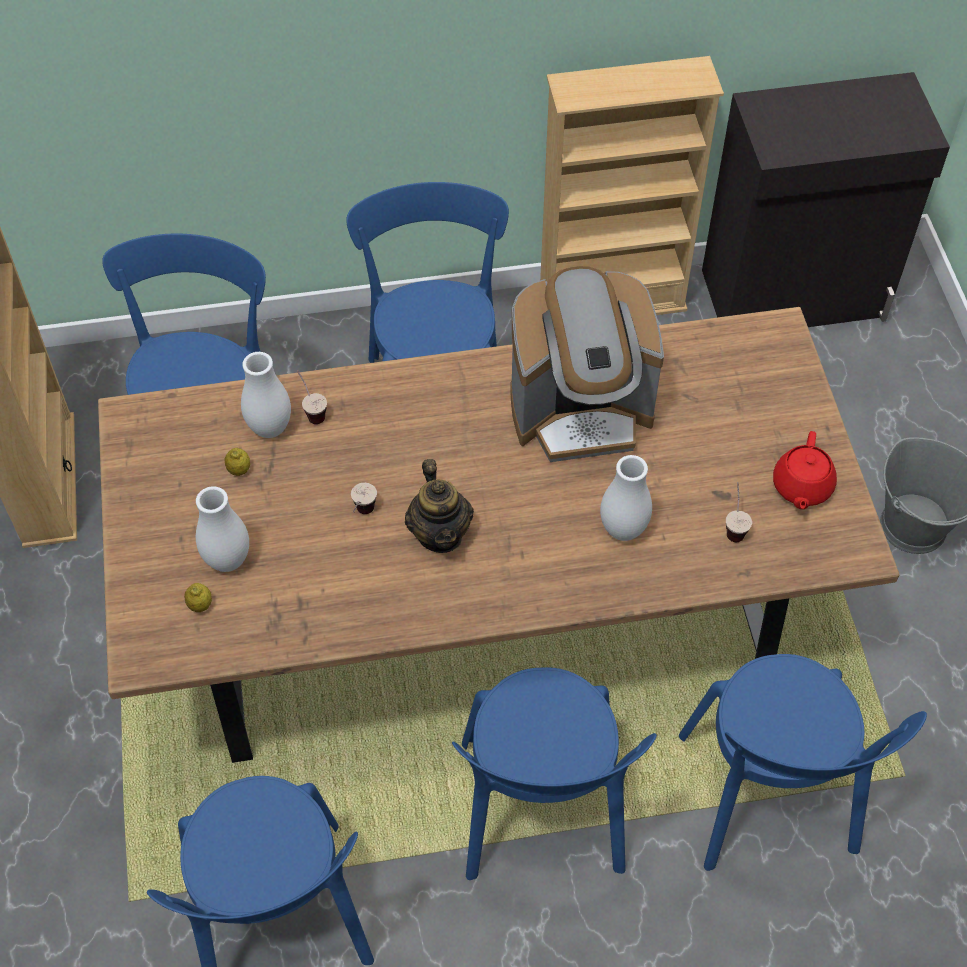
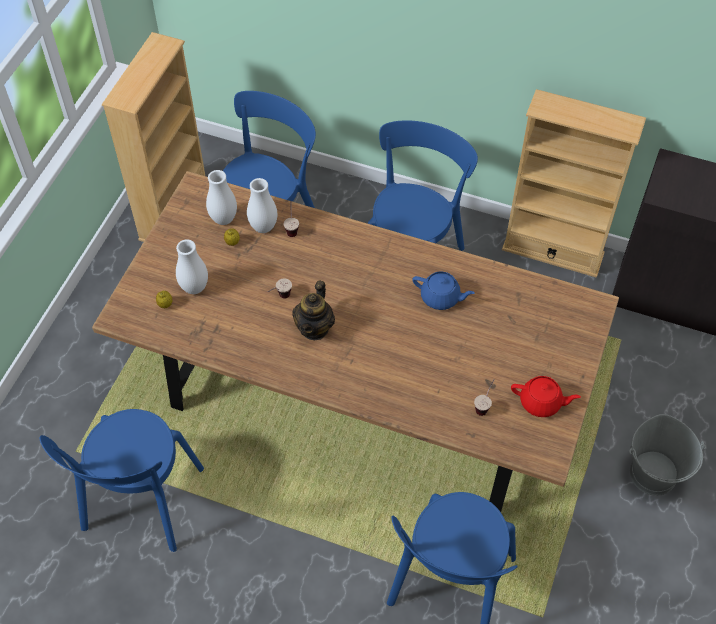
camera: 30 degrees right, 0 degrees up
blue chair [452,667,657,880] -> none
coffee machine [510,266,664,462] -> blue teapot [412,271,475,310]
white vase [600,455,652,541] -> white vase moved to [206,170,237,225]
red teapot [773,431,837,509] -> red teapot turned 120 degrees counterclockwise [511,376,581,417]

